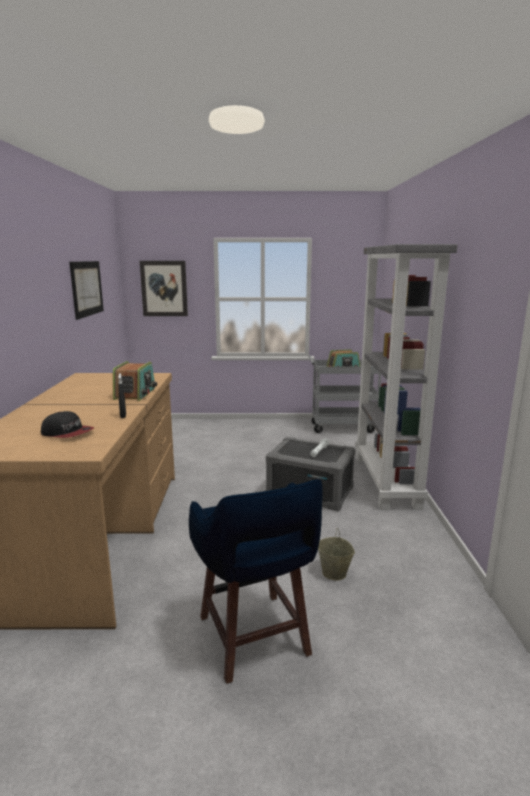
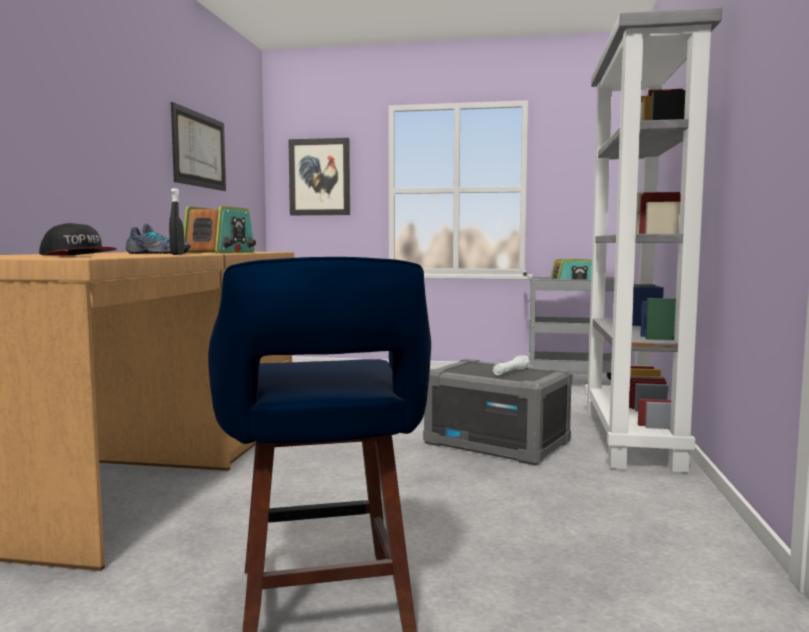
camera: 10 degrees right, 10 degrees down
beige bucket [318,528,355,581] -> none
none -> shoe [126,224,191,254]

